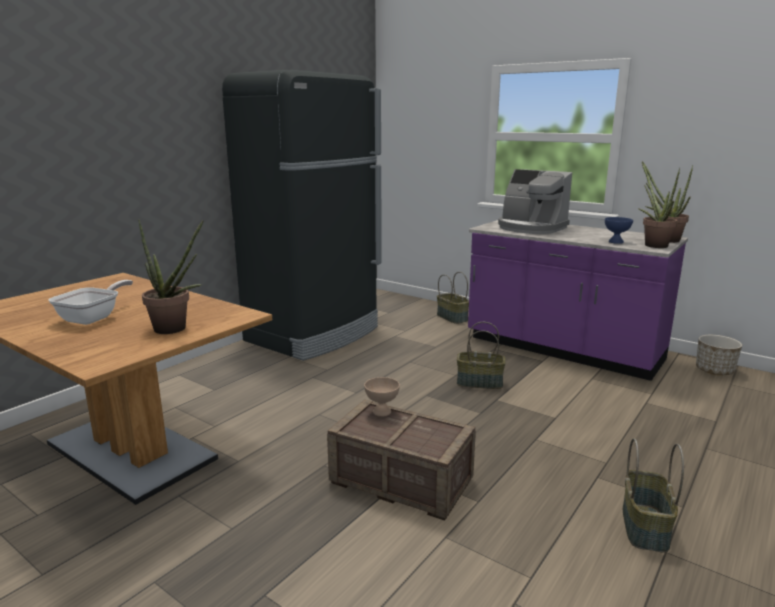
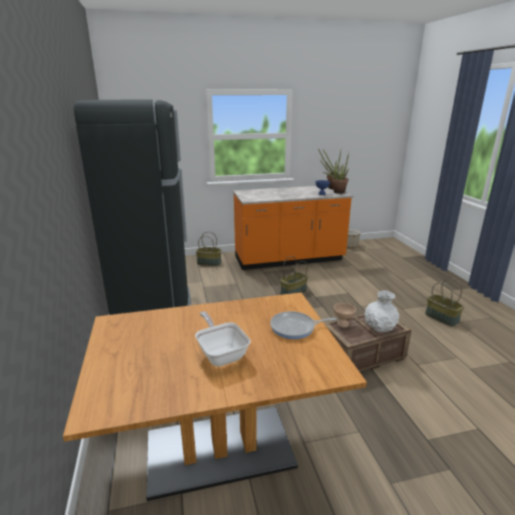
camera: 50 degrees left, 5 degrees up
potted plant [138,220,204,334] -> frying pan [270,311,336,339]
purple counter [468,220,688,381] -> orange counter [233,186,354,270]
coffee machine [498,169,572,234] -> none
none -> white vase [365,290,399,332]

